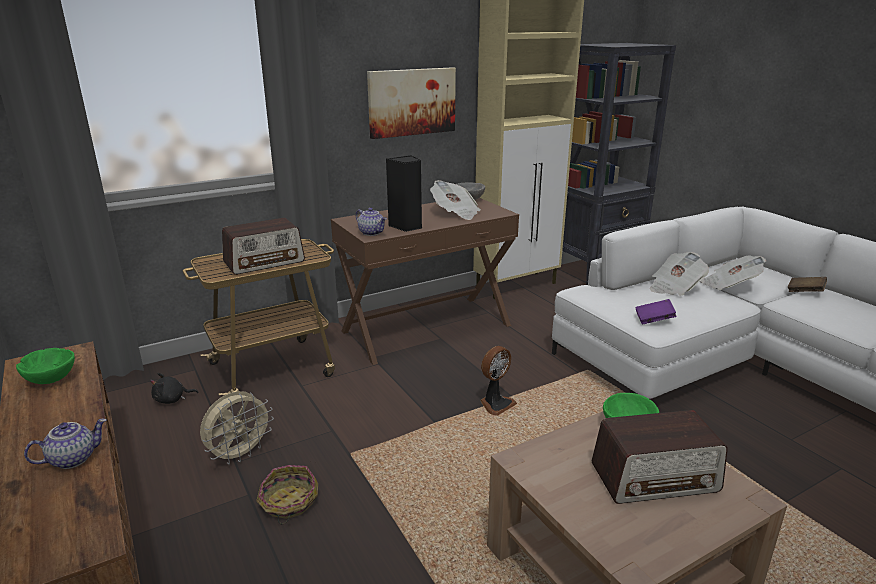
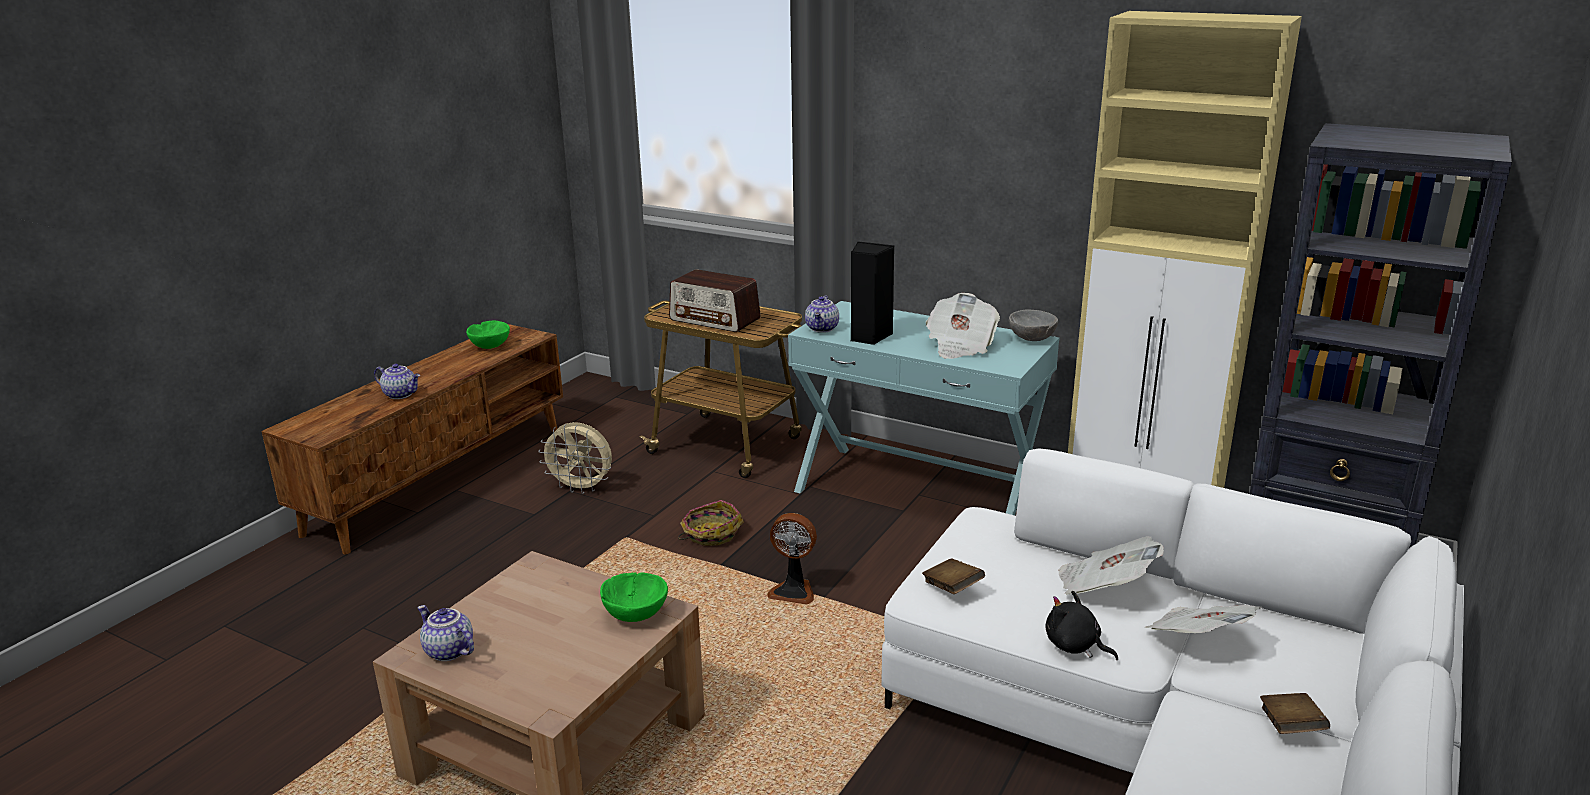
camera: 60 degrees right, 0 degrees up
black plush toy [150,373,198,404] -> black plush toy moved to [1046,591,1118,660]
basket [256,465,318,524] -> basket moved to [678,500,744,546]
brown console table [331,198,519,365] -> turquoise console table [788,301,1059,515]
picture [367,67,456,139] -> none
radio [591,410,728,504] -> none
purple book [636,299,676,324] -> brown book [922,558,985,594]
none -> teapot [418,605,474,661]

